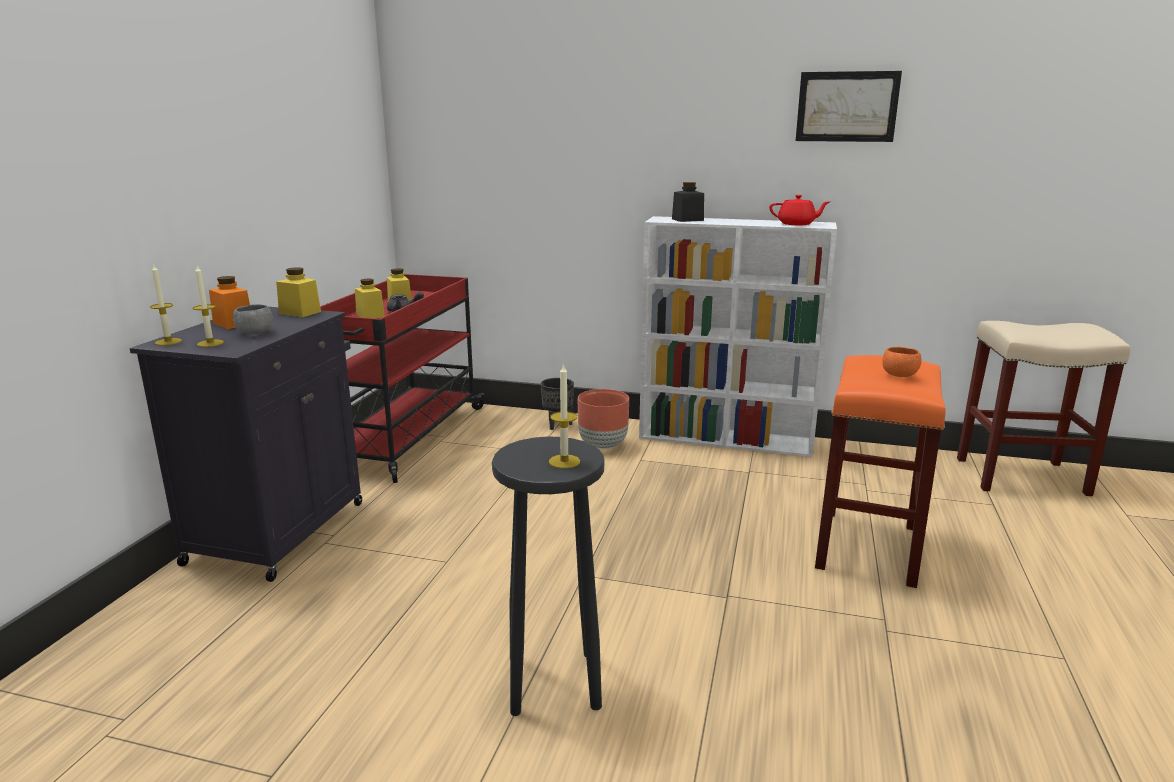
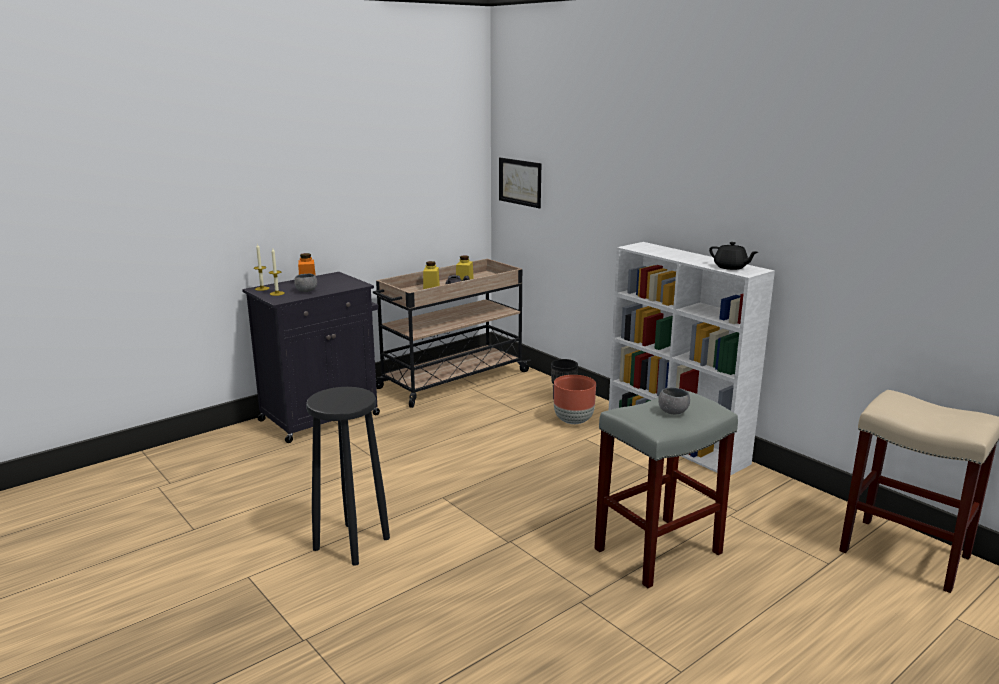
camera: 35 degrees right, 0 degrees up
yellow jar [276,267,321,317] -> none
red cart [320,274,485,483] -> beige cart [373,259,531,408]
candle [549,363,580,469] -> none
black jar [672,182,704,222] -> none
red teapot [769,195,829,225] -> black teapot [709,242,758,270]
picture [796,71,902,142] -> picture moved to [499,158,541,208]
orange stool [815,355,946,588] -> grey stool [594,391,738,588]
orange bowl [882,347,921,377] -> grey bowl [658,387,690,414]

